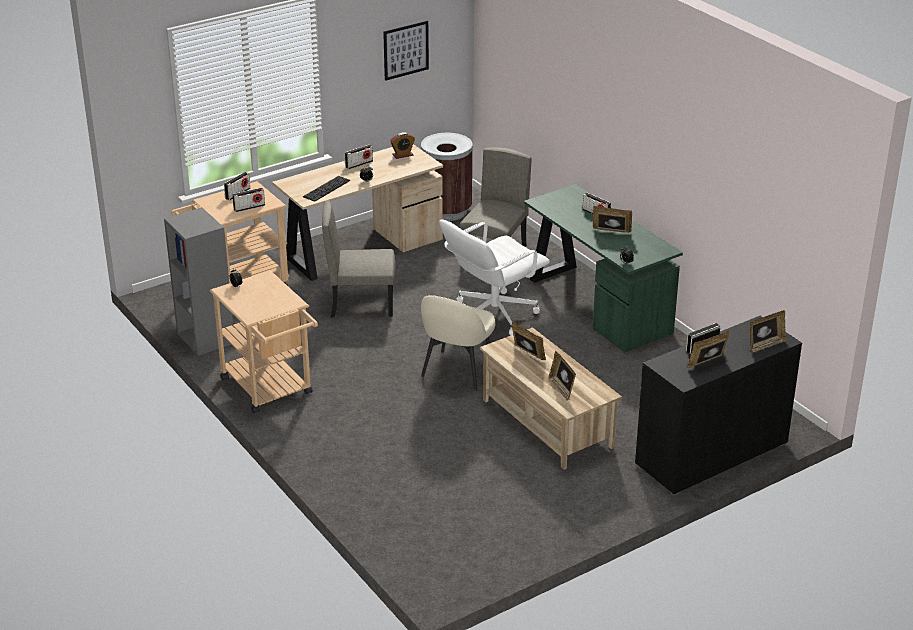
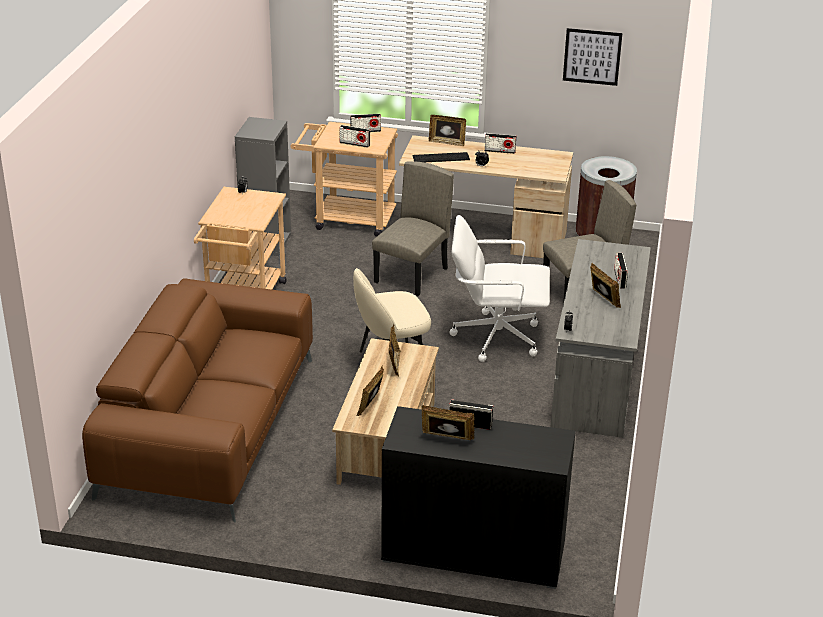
camera: 45 degrees right, 0 degrees up
beige chair [322,200,396,318] -> beige chair turned 75 degrees clockwise [372,161,454,296]
alarm clock [390,132,415,159] -> none
green desk [524,184,683,352] -> grey desk [551,239,651,438]
picture frame [750,310,787,353] -> picture frame moved to [429,115,466,146]
none -> brown sofa [82,278,313,523]

